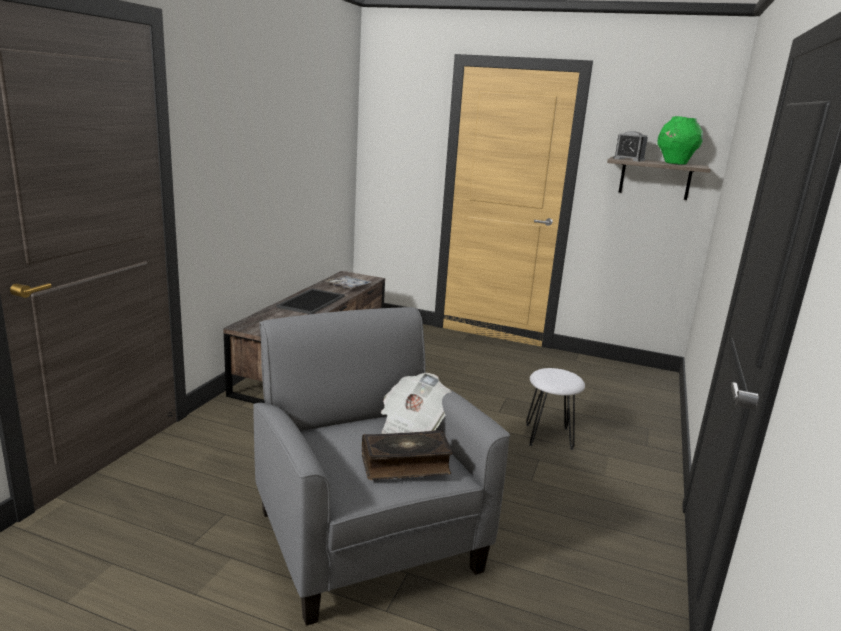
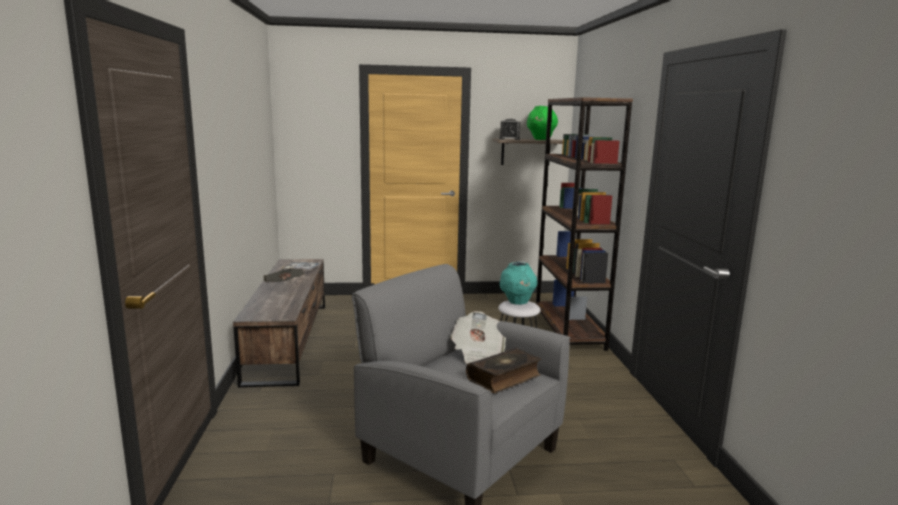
camera: 25 degrees left, 5 degrees down
tray [276,289,345,314] -> newspaper [263,269,305,282]
none -> turquoise vase [500,261,538,305]
none -> brown bookcase [536,97,633,351]

